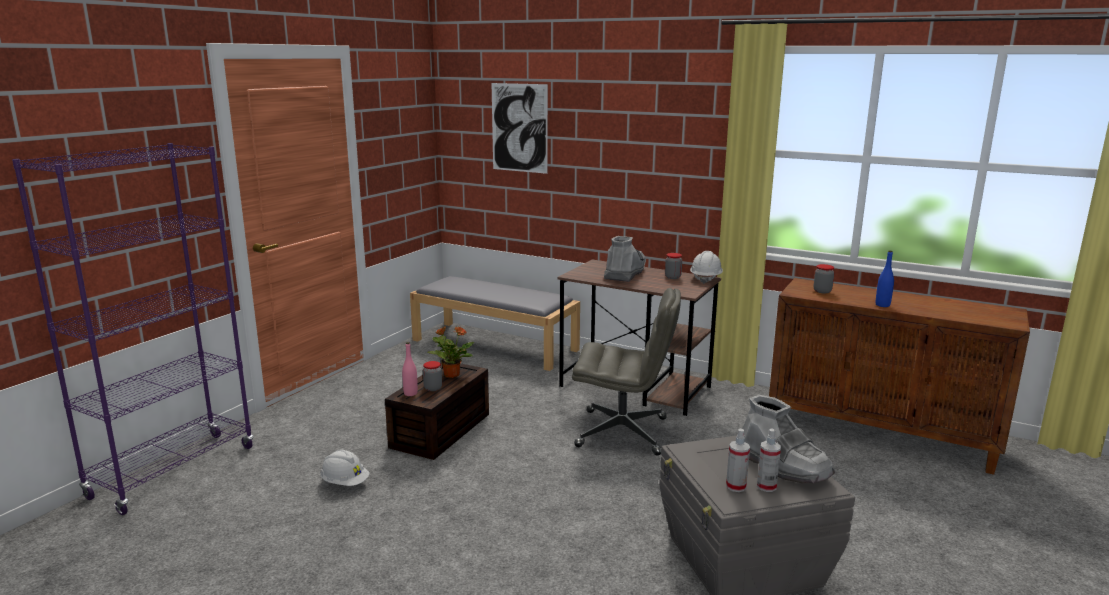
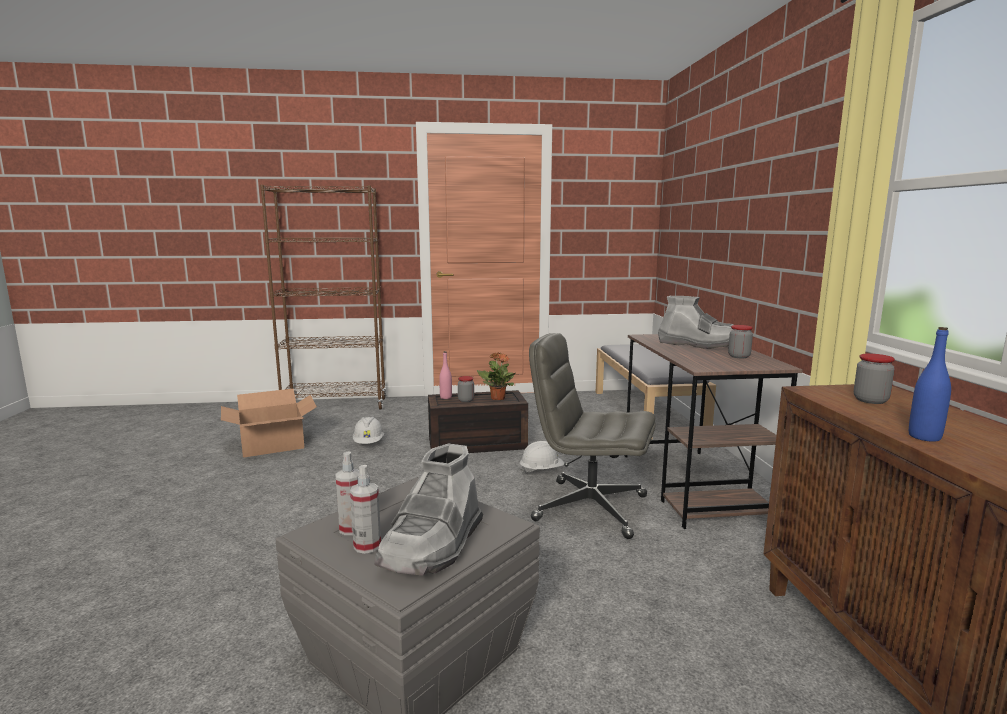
camera: 55 degrees right, 5 degrees down
purple bookcase [12,143,254,515] -> brown bookcase [260,185,386,409]
picture [492,83,548,174] -> none
grey office chair [572,288,681,456] -> grey office chair turned 135 degrees clockwise [529,333,656,539]
grey boot [604,236,646,282] -> grey boot turned 45 degrees clockwise [658,296,733,349]
white hard hat [690,251,723,284] -> white hard hat moved to [519,441,564,473]
none -> cardboard box [221,389,317,457]

